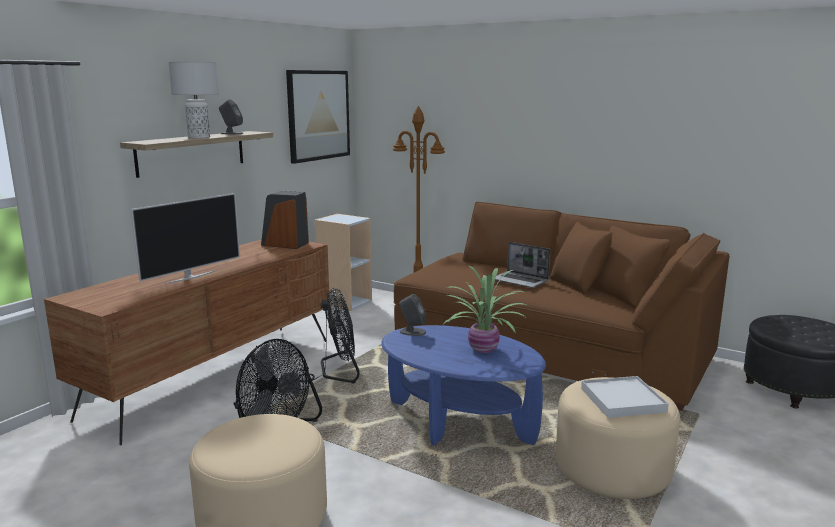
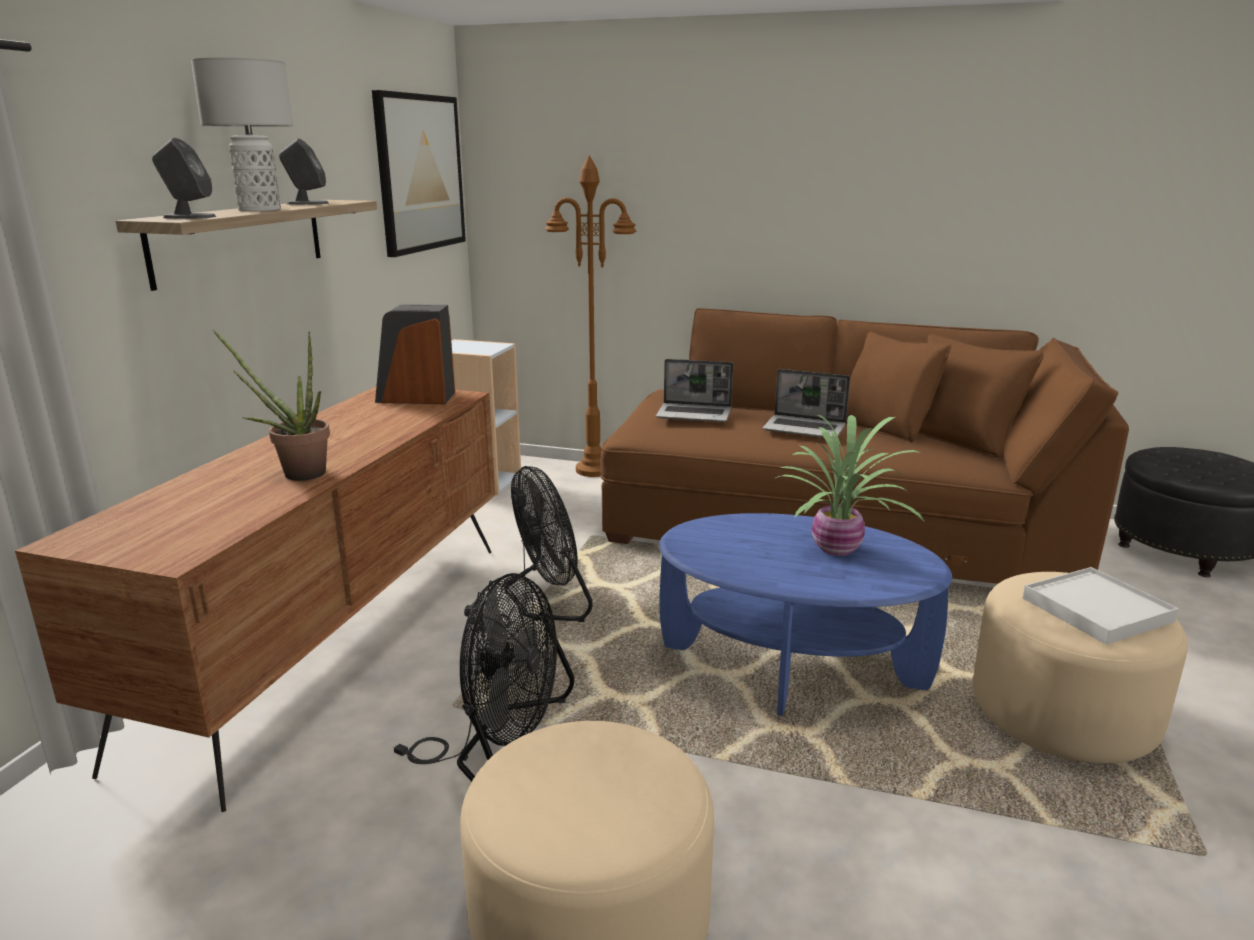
camera: 15 degrees left, 5 degrees up
television [131,193,240,284] -> potted plant [213,329,330,481]
grey speaker [399,294,426,336] -> grey speaker moved to [152,138,216,219]
none -> laptop [656,359,733,422]

